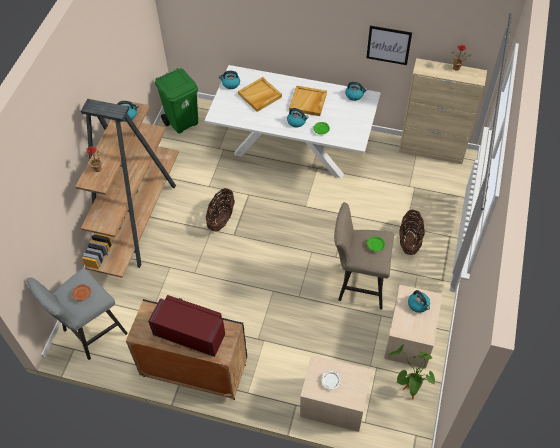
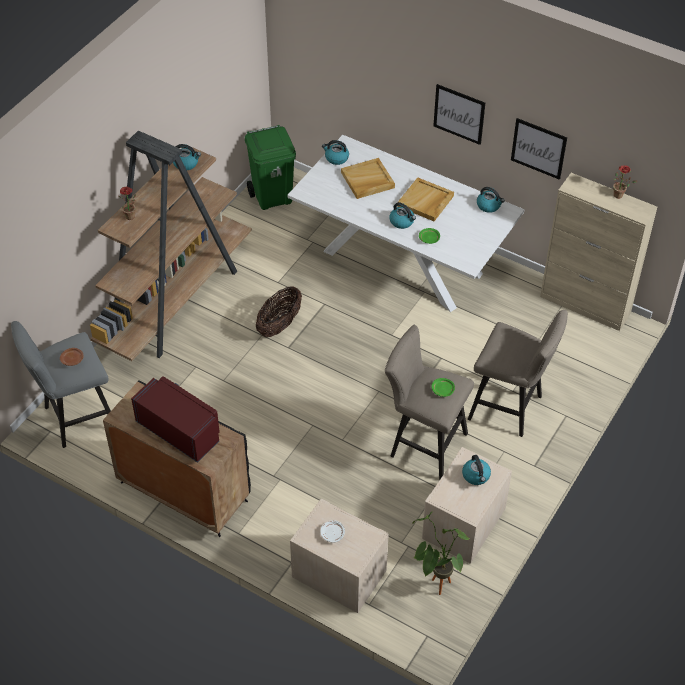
camera: 15 degrees right, 5 degrees down
basket [399,209,425,255] -> beige stool [468,310,568,437]
none -> picture [433,84,485,145]

